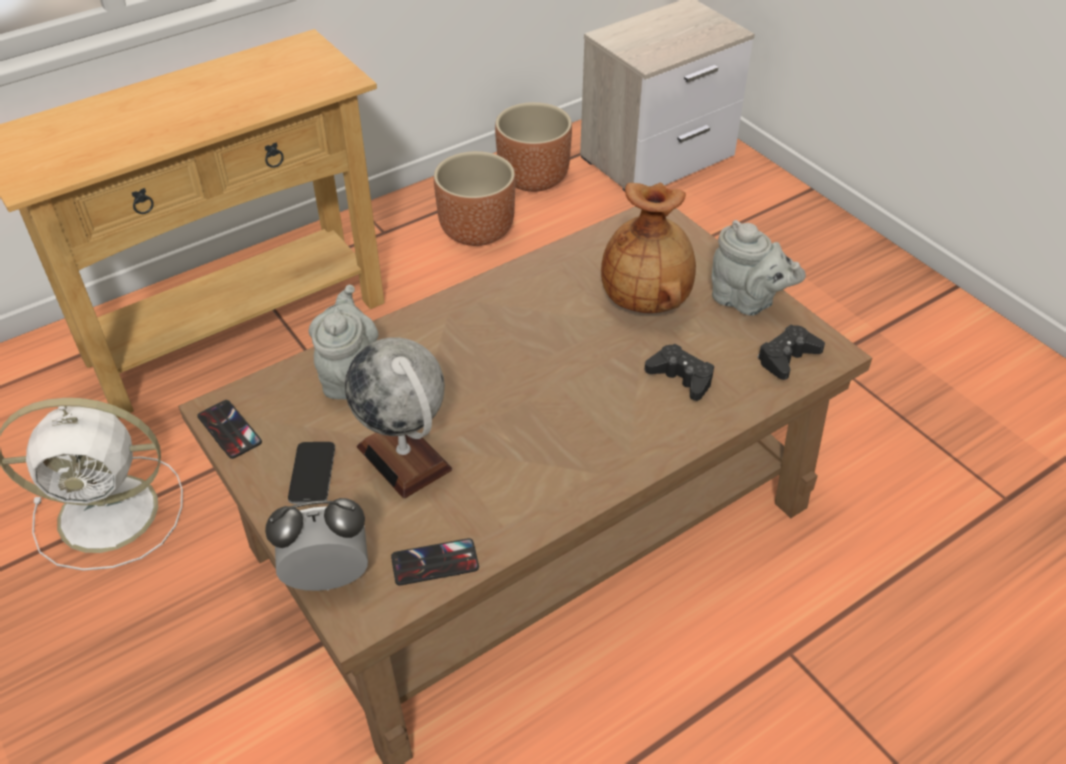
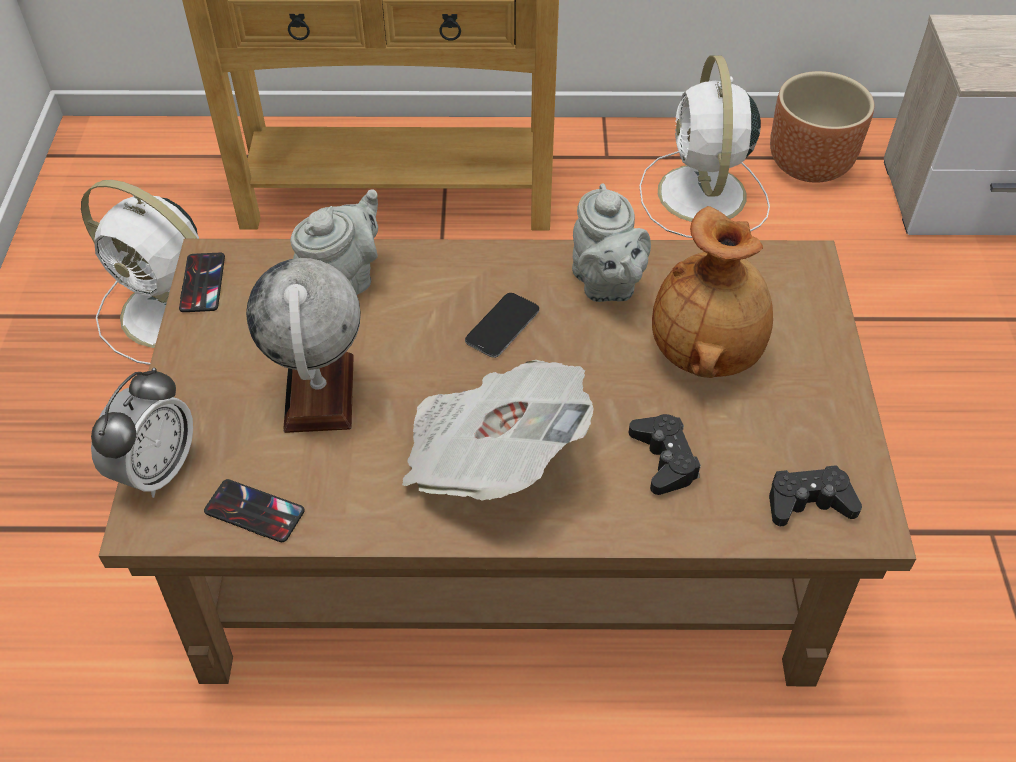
camera: 35 degrees right, 5 degrees up
alarm clock [265,498,368,591] -> alarm clock turned 90 degrees clockwise [91,367,193,498]
phone [288,442,335,504] -> phone moved to [465,293,540,358]
brown planter [434,151,515,246] -> white fan [639,55,770,238]
grey teapot [712,220,806,316] -> grey teapot moved to [572,183,651,302]
none -> newspaper [402,359,594,501]

